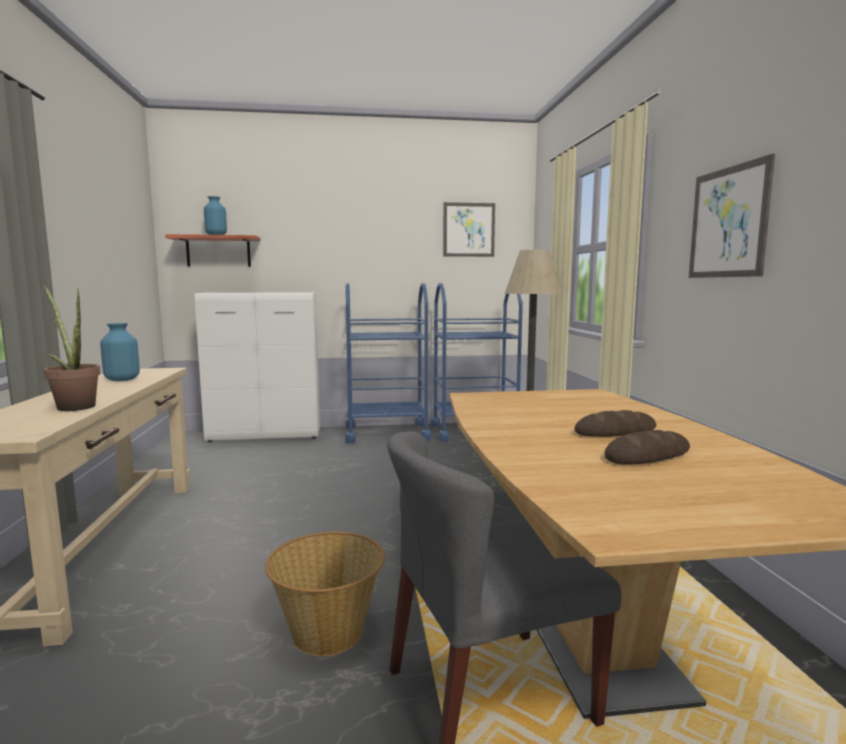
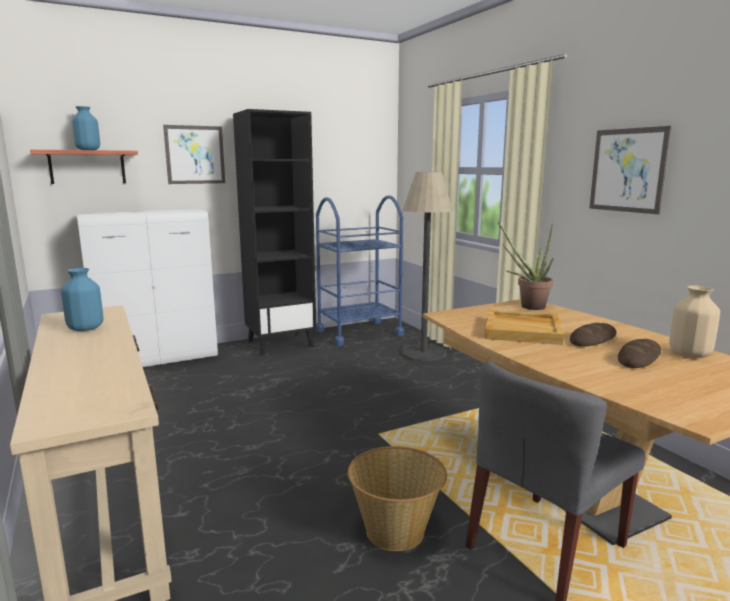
camera: 20 degrees left, 5 degrees up
potted plant [44,285,100,411] -> potted plant moved to [497,220,554,310]
blue cart [345,283,431,443] -> black bookcase [233,109,316,355]
picture [443,202,495,257] -> picture moved to [163,125,225,184]
none -> beige tray [485,310,564,345]
none -> beige vase [669,286,720,358]

